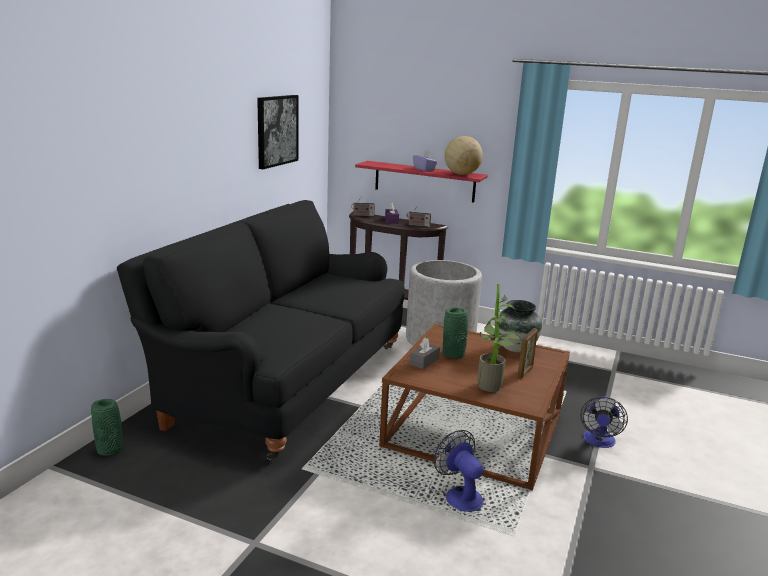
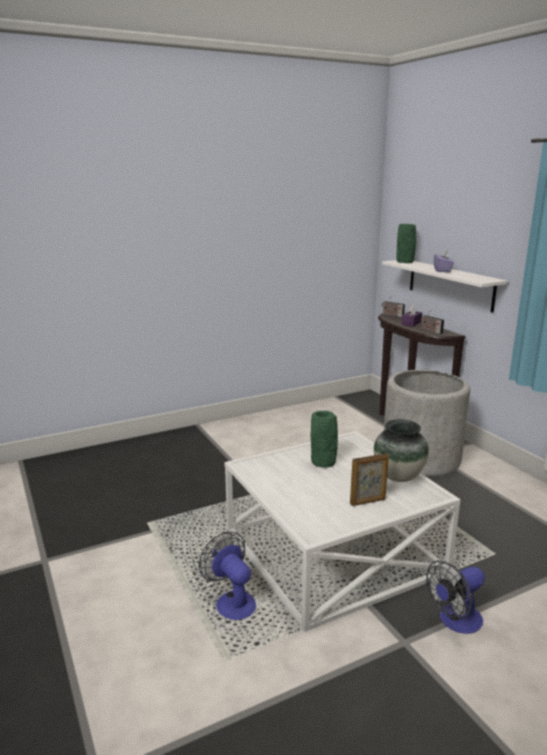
camera: 40 degrees right, 0 degrees up
green vase [91,399,123,456] -> green vase moved to [396,224,416,263]
black sofa [117,200,405,460] -> none
picture [257,95,298,169] -> none
red shelf [355,161,488,203] -> white shelf [382,260,508,313]
brown coffee table [379,324,570,491] -> white coffee table [225,431,461,632]
grey tissue box [410,337,440,369] -> none
fan [434,430,484,512] -> fan turned 45 degrees counterclockwise [199,532,256,620]
globe [444,136,483,175] -> none
potted plant [477,284,524,392] -> none

